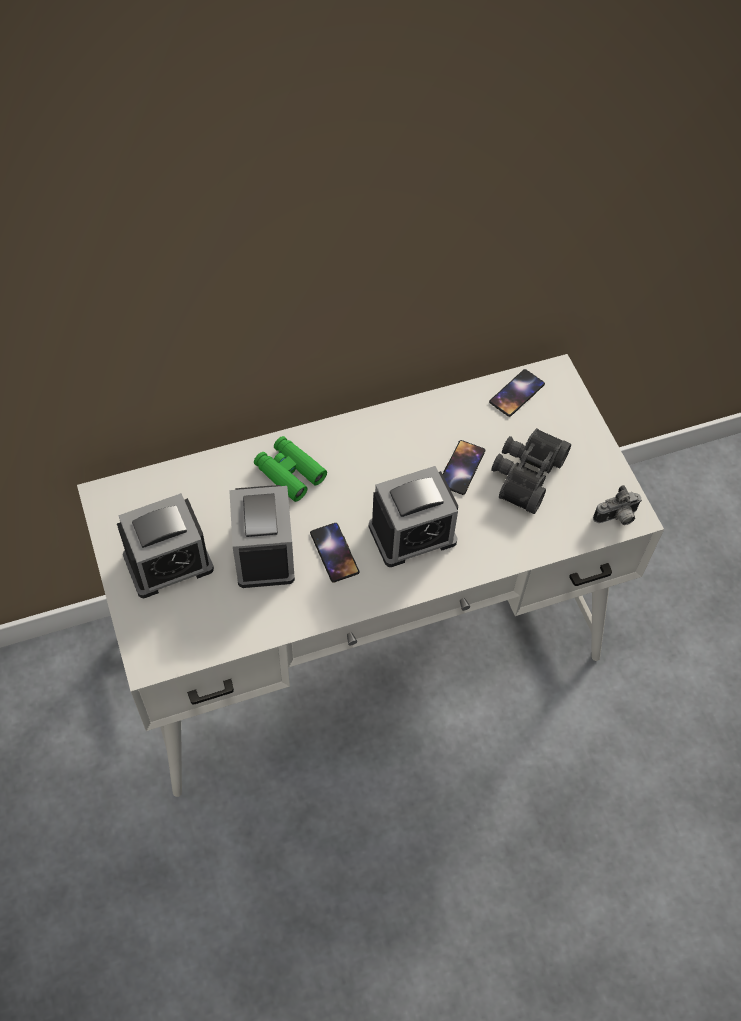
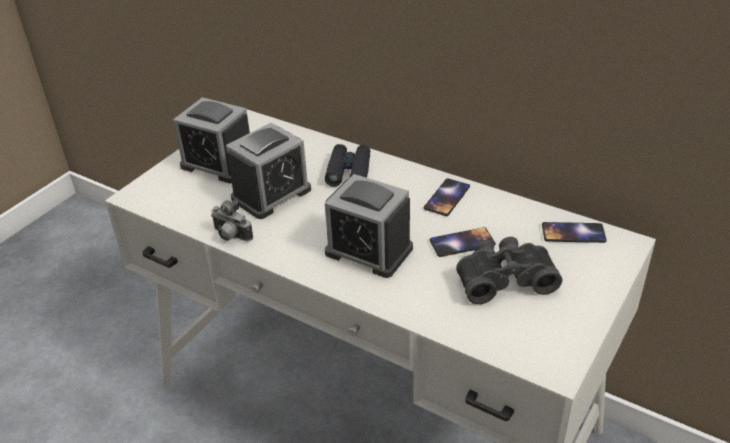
camera: 55 degrees right, 20 degrees down
green binoculars [254,436,327,502] -> black binoculars [325,144,370,187]
phone [310,523,360,583] -> phone moved to [424,178,470,216]
camera [593,485,642,525] -> camera moved to [211,200,253,241]

